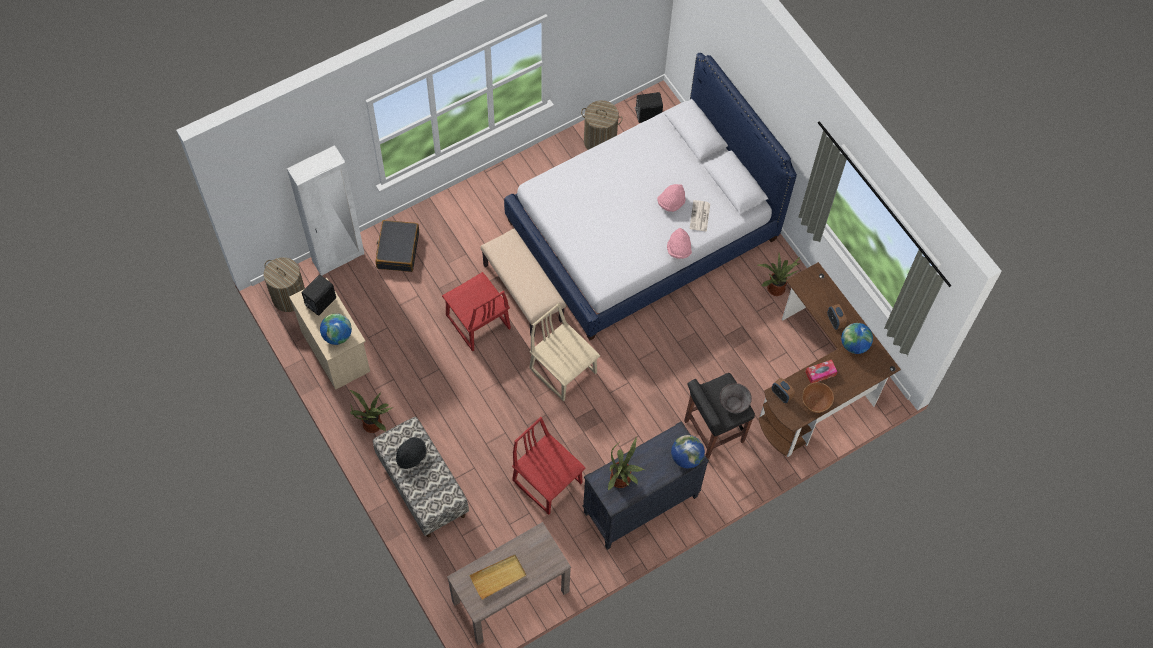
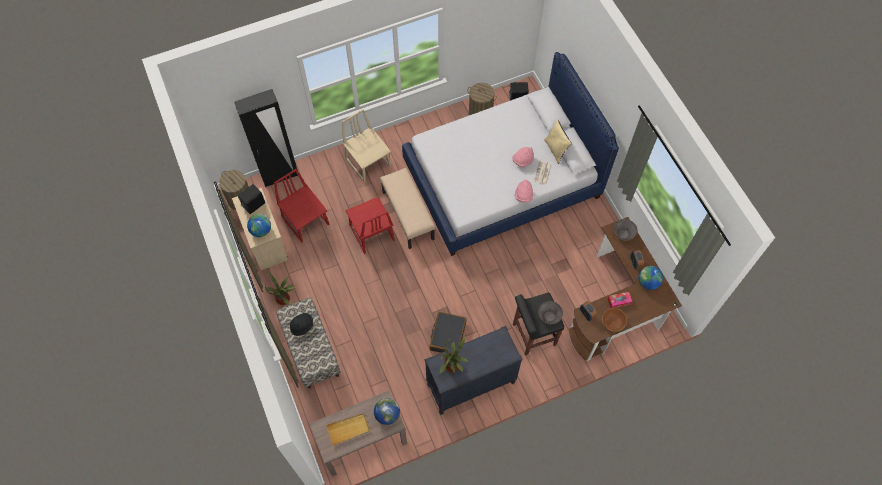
camera: 10 degrees right, 0 degrees up
white wardrobe [287,145,364,276] -> black wardrobe [234,89,298,187]
black suitcase [376,220,419,272] -> black suitcase moved to [430,312,467,353]
red chair [512,417,585,515] -> red chair moved to [274,169,329,243]
beige chair [529,303,600,402] -> beige chair moved to [342,109,391,183]
globe [671,435,705,468] -> globe moved to [374,398,400,425]
potted plant [757,253,800,296] -> none
none -> beige pillow [544,120,572,164]
none -> grey bowl [614,219,637,241]

